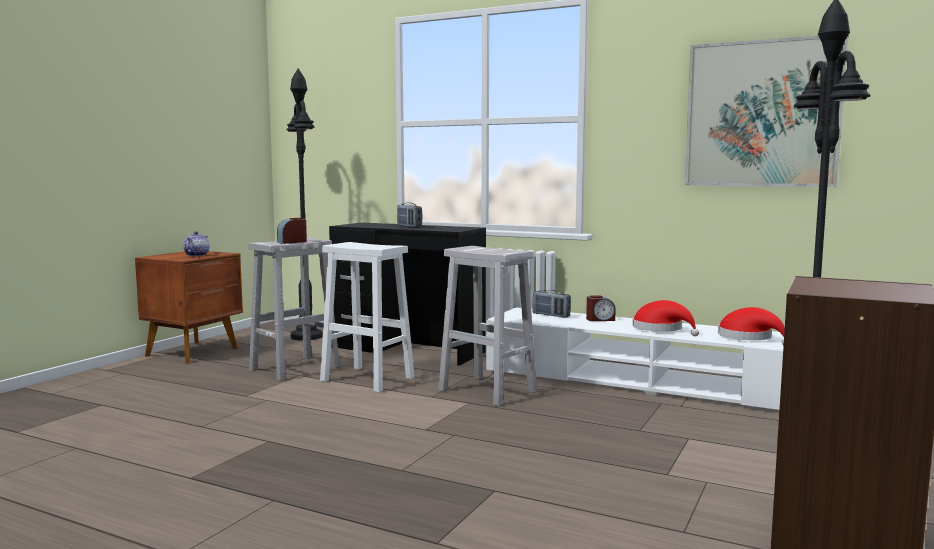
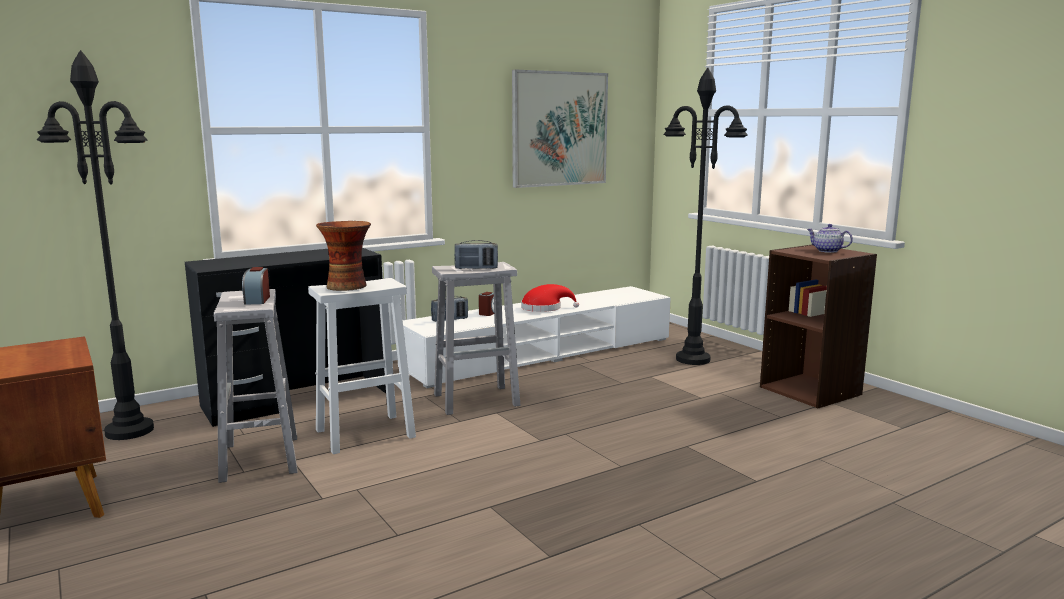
camera: 60 degrees left, 5 degrees up
teapot [183,231,209,256] -> teapot moved to [807,224,853,253]
radio [397,203,422,228] -> radio moved to [455,240,498,269]
red hat [718,307,785,345] -> none
none -> vase [316,221,371,291]

